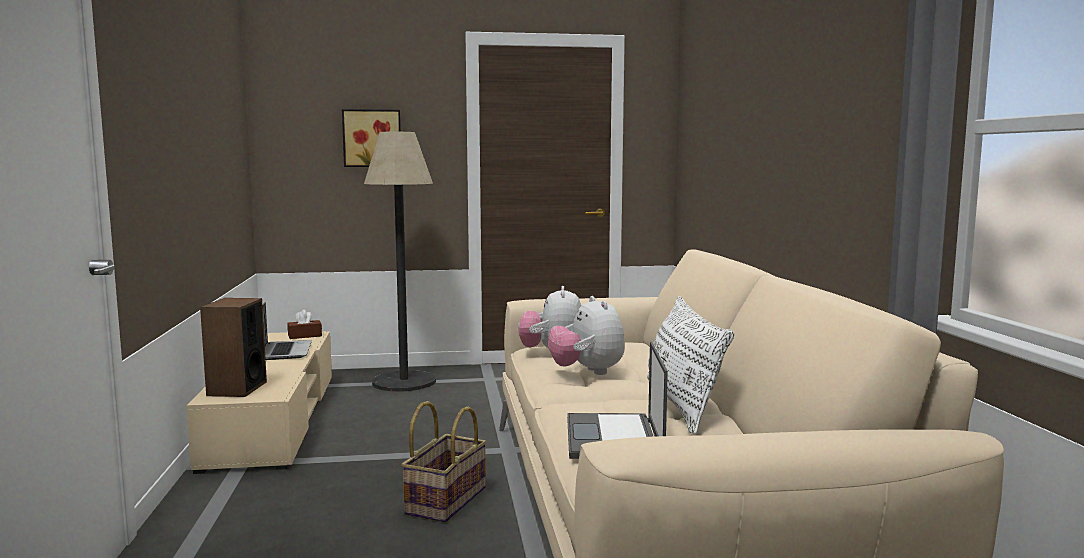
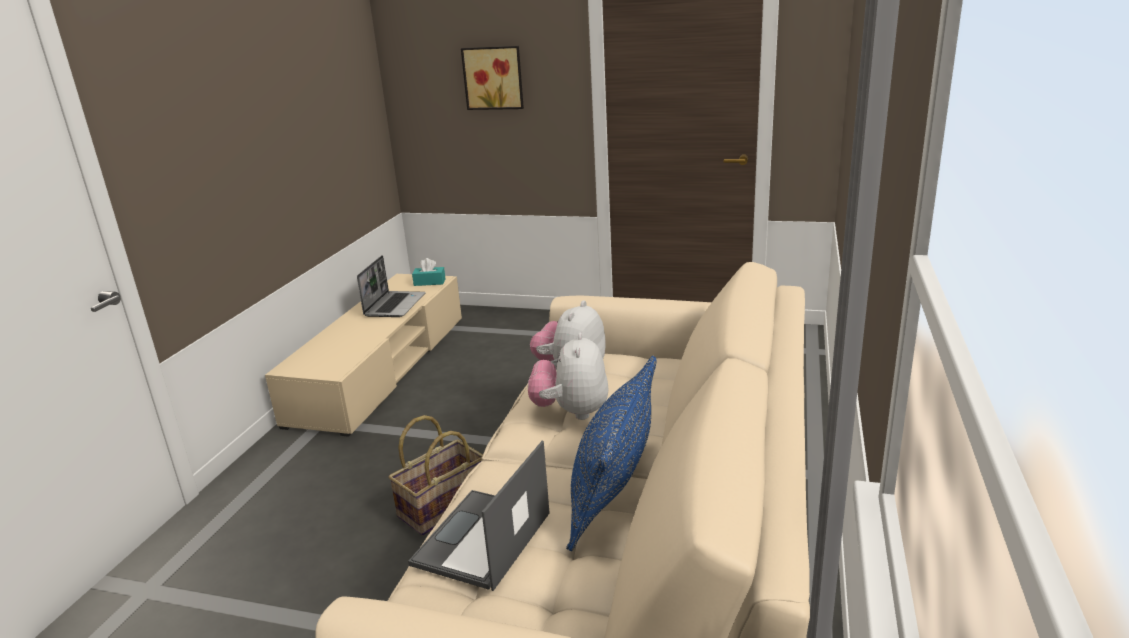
camera: 25 degrees right, 15 degrees up
speaker [200,298,267,397] -> none
brown tissue box [287,310,322,339] -> turquoise tissue box [412,258,446,286]
floor lamp [364,132,436,391] -> none
white pillow [647,296,734,434] -> blue pillow [566,355,657,551]

